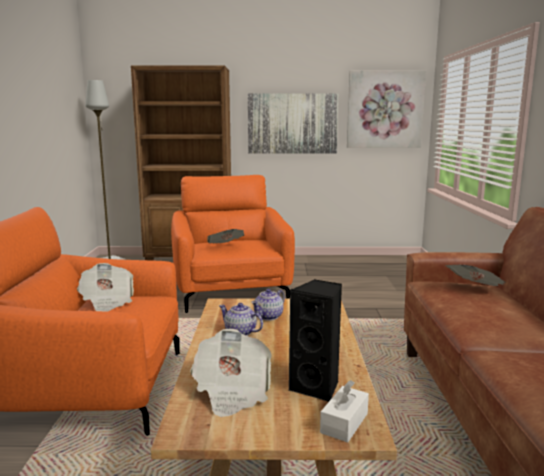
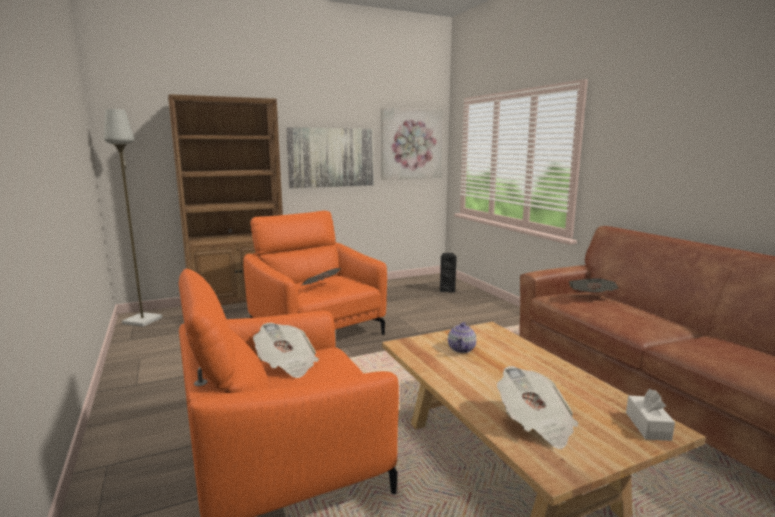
camera: 25 degrees left, 0 degrees up
teapot [219,303,263,336] -> none
black speaker [289,279,342,402] -> black speaker moved to [440,253,457,293]

